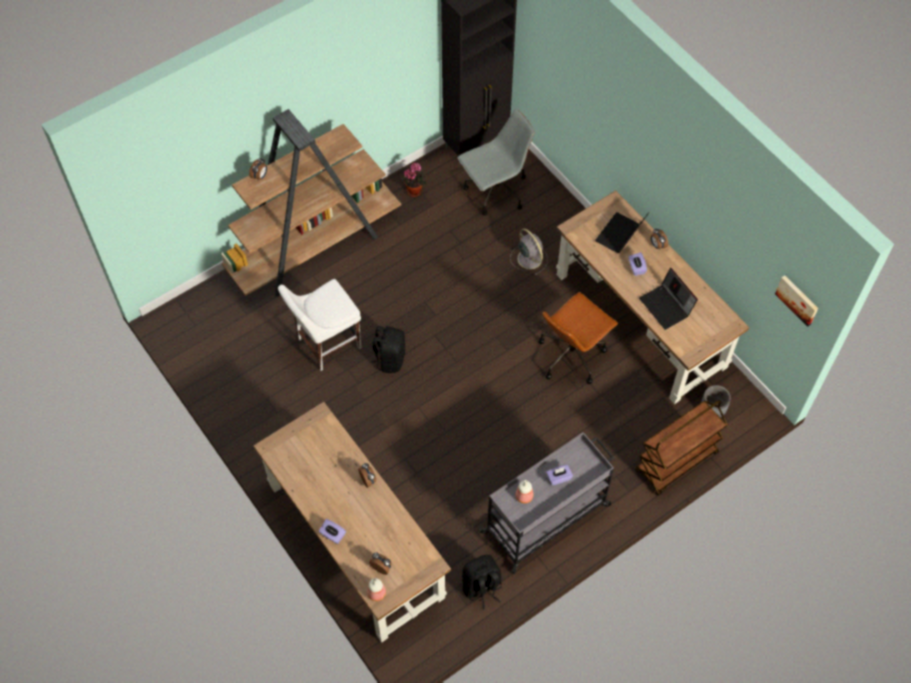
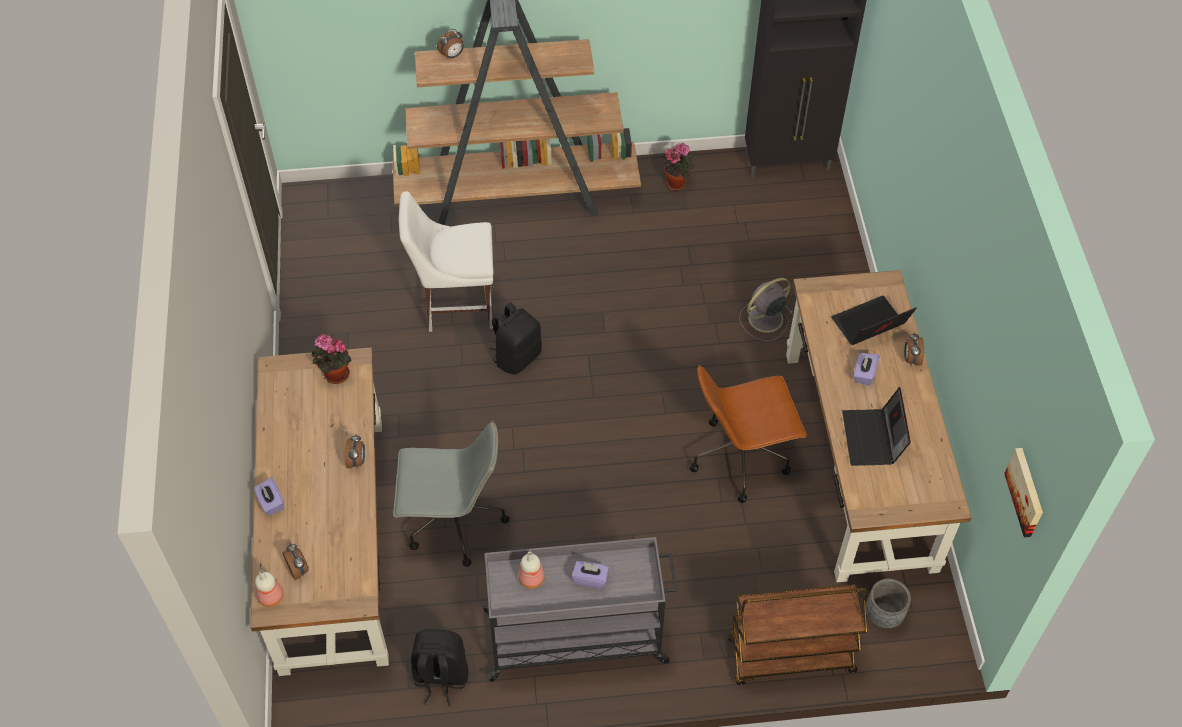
camera: 30 degrees right, 5 degrees down
grey office chair [457,109,535,215] -> grey office chair moved to [393,421,510,567]
grey fan [510,229,548,275] -> grey fan turned 120 degrees counterclockwise [739,278,793,341]
none -> potted plant [311,334,352,384]

